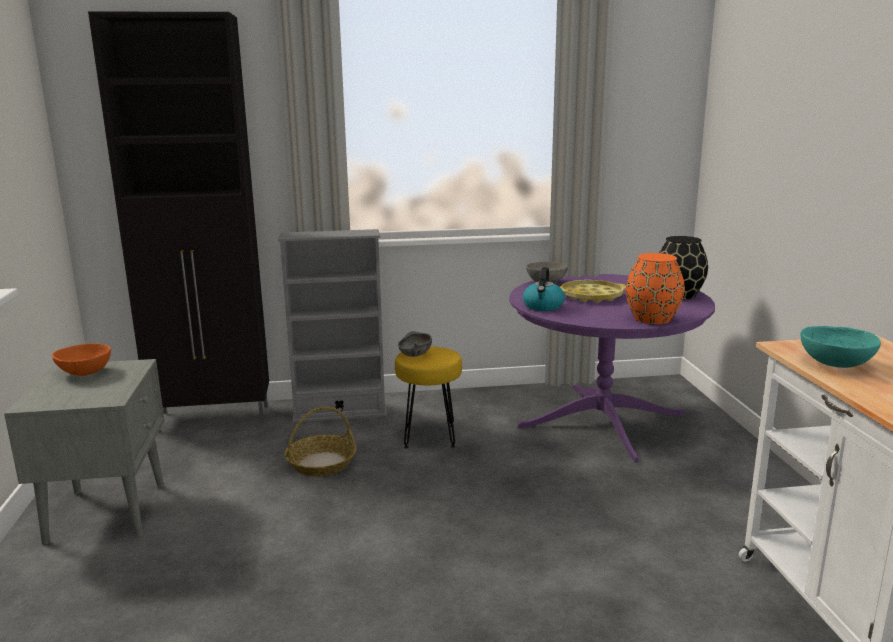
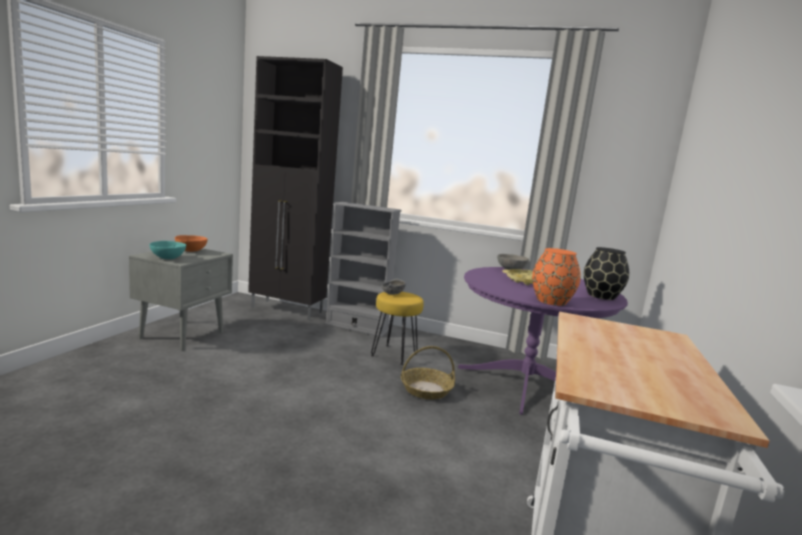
camera: 25 degrees right, 5 degrees down
basket [285,406,357,476] -> basket moved to [401,346,455,399]
kettle [523,267,565,311] -> none
turquoise bowl [801,326,881,368] -> turquoise bowl moved to [149,241,186,259]

